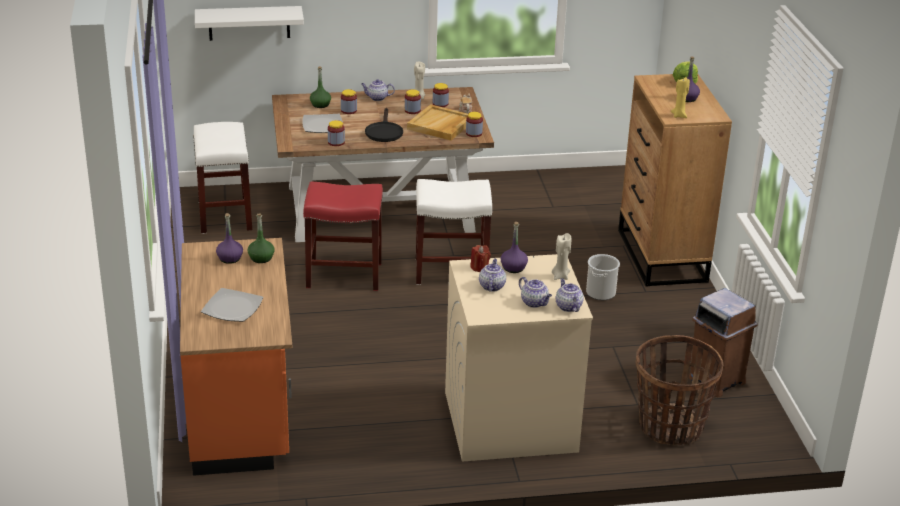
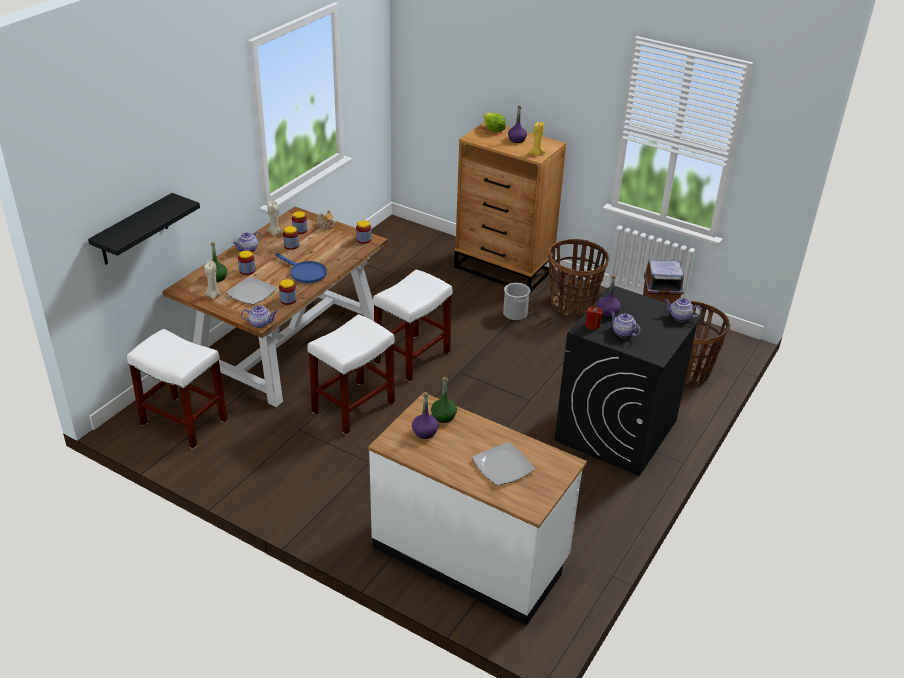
camera: 50 degrees left, 5 degrees up
orange counter [180,238,292,476] -> white counter [368,392,587,626]
white shelf [195,6,304,41] -> black shelf [88,193,200,265]
red stool [303,182,383,291] -> white stool [307,314,395,435]
black frying pan [365,108,403,142] -> blue frying pan [275,253,327,283]
beige tray [407,104,468,141] -> none
beige washing machine [445,254,593,462] -> black washing machine [554,286,702,476]
teapot [519,277,552,308] -> teapot moved to [241,305,278,328]
beige candle [552,233,571,280] -> beige candle moved to [204,260,221,299]
none -> basket [548,239,609,316]

